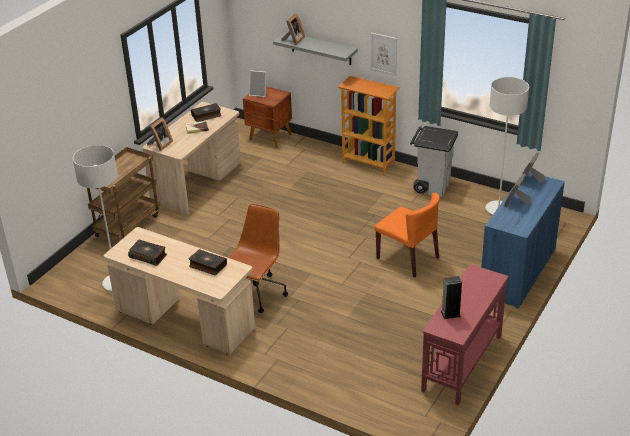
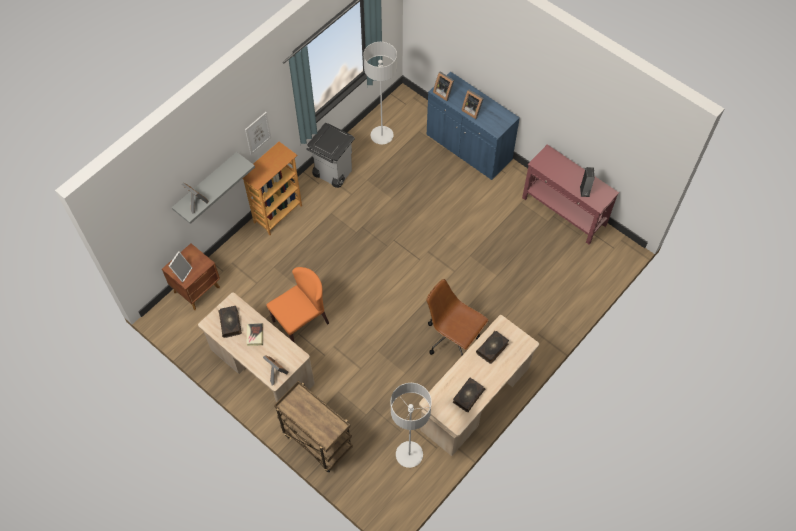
camera: 80 degrees left, 25 degrees up
orange chair [375,193,440,277] -> orange chair moved to [266,267,329,343]

